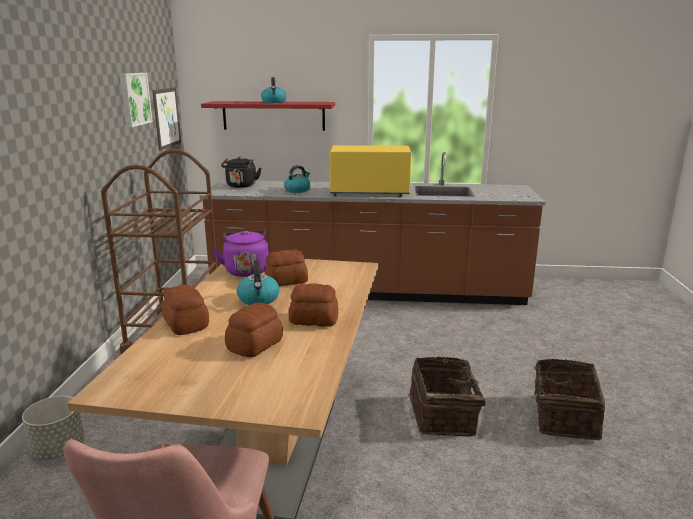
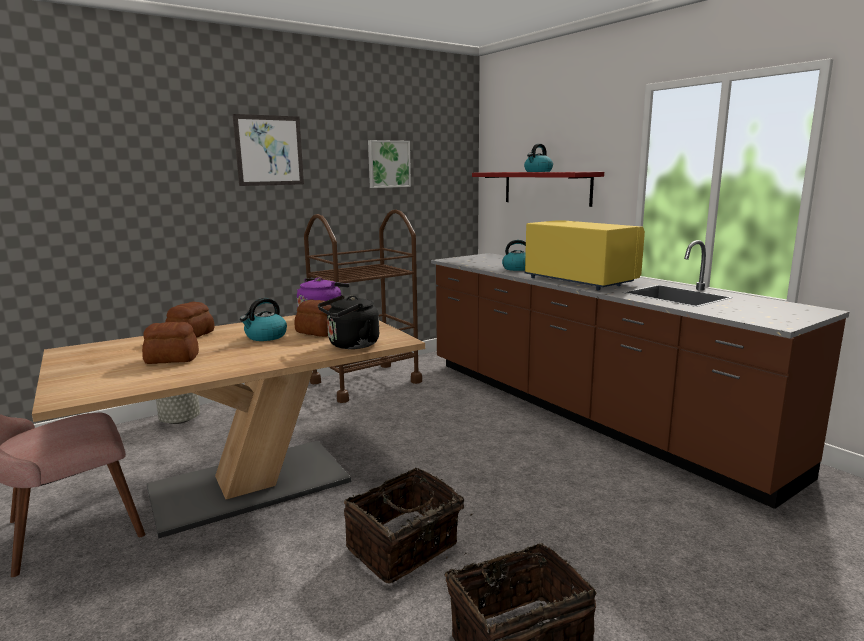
camera: 50 degrees right, 5 degrees down
picture [152,87,181,151] -> picture moved to [233,114,304,186]
black kettle [221,157,261,188] -> black kettle moved to [318,295,379,349]
bread [289,283,338,327] -> none

